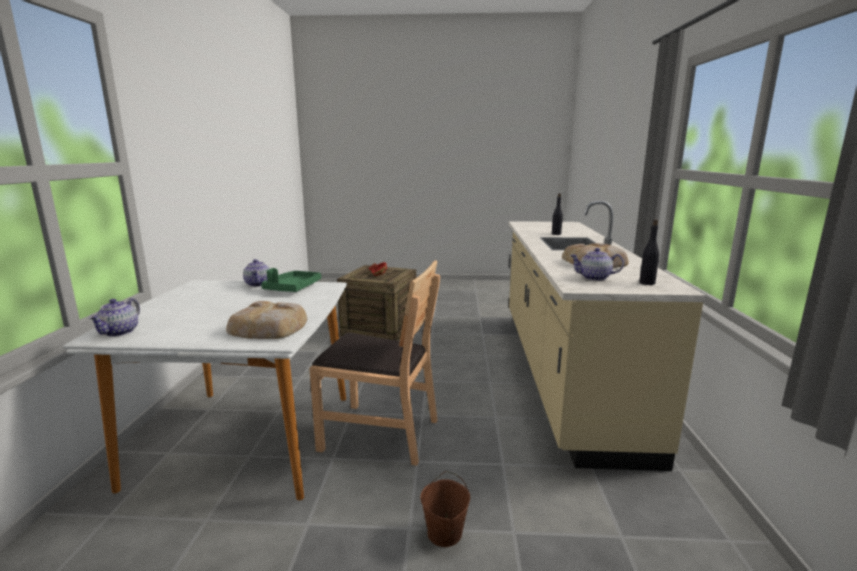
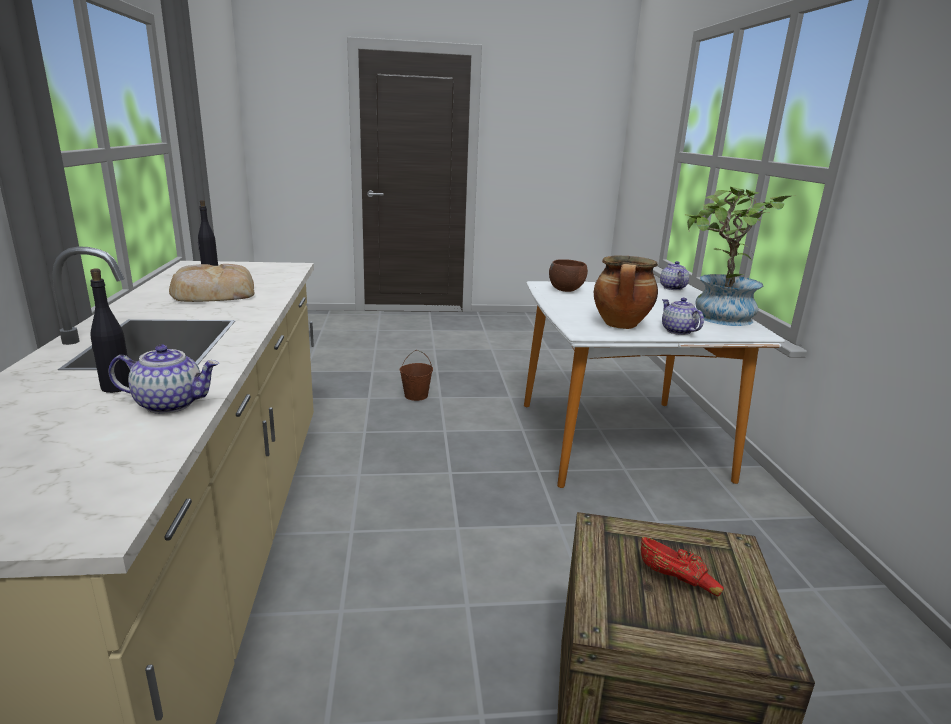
camera: 170 degrees right, 5 degrees up
bread [226,301,307,339] -> brown bowl [549,259,588,292]
green tray [261,268,321,292] -> cooking pot [594,256,658,329]
brown chair [309,260,440,466] -> none
teapot [570,248,624,281] -> teapot moved to [109,345,219,414]
none -> potted plant [685,187,797,326]

